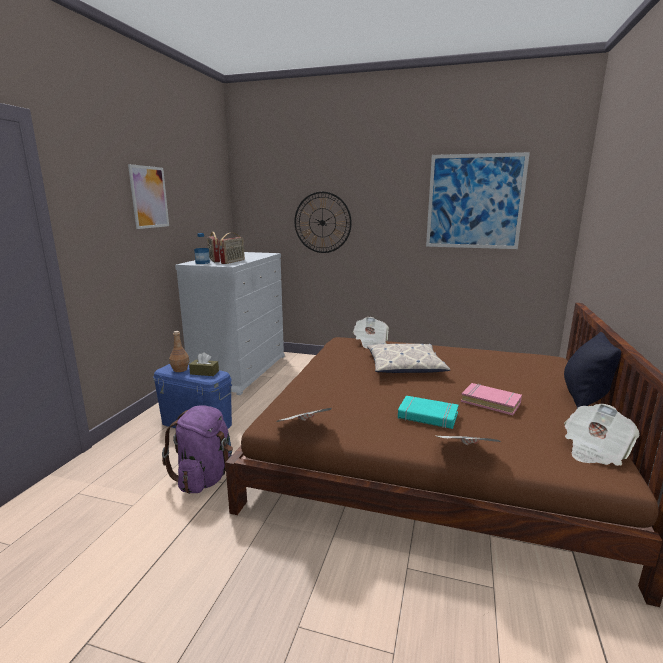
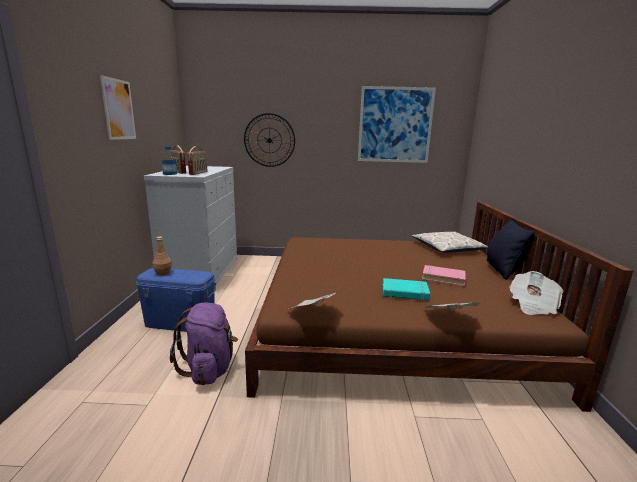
camera: 15 degrees left, 0 degrees up
brown tissue box [189,352,219,376] -> none
newspaper [353,317,389,349] -> none
pillow [367,344,450,373] -> pillow moved to [412,231,488,253]

